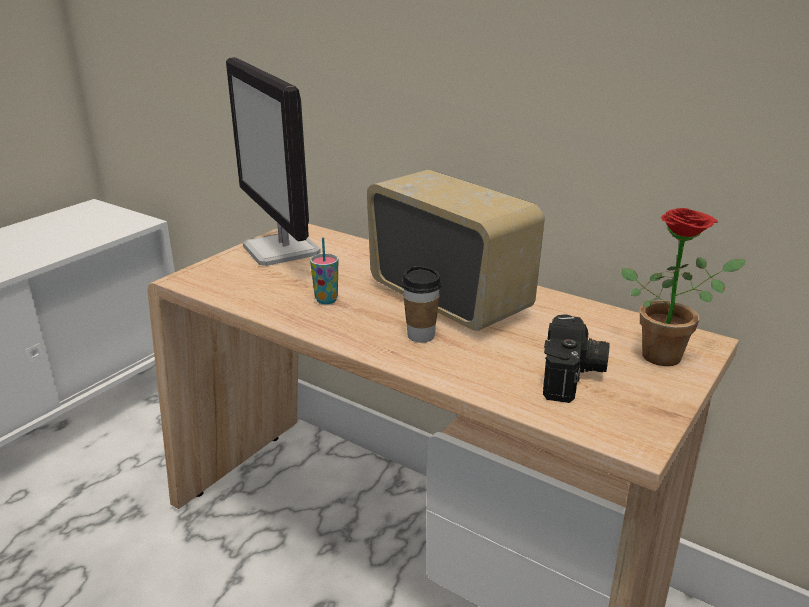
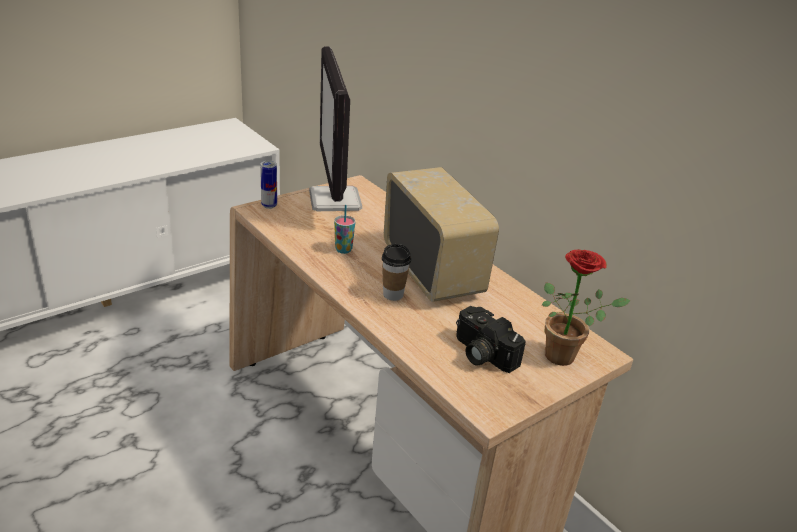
camera: 15 degrees right, 5 degrees up
camera [543,315,610,403] -> camera turned 105 degrees clockwise [456,306,526,373]
none -> can [260,161,277,209]

